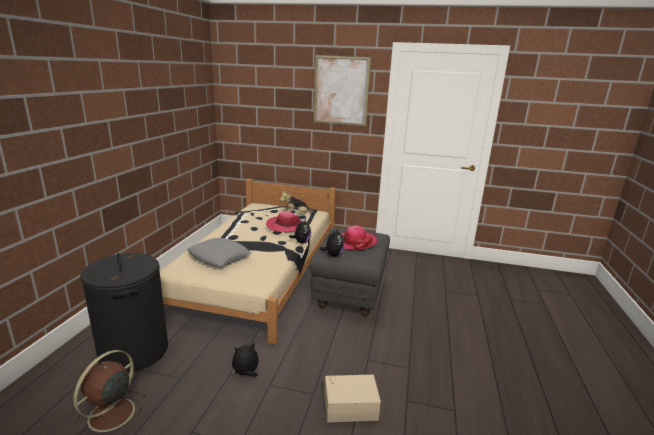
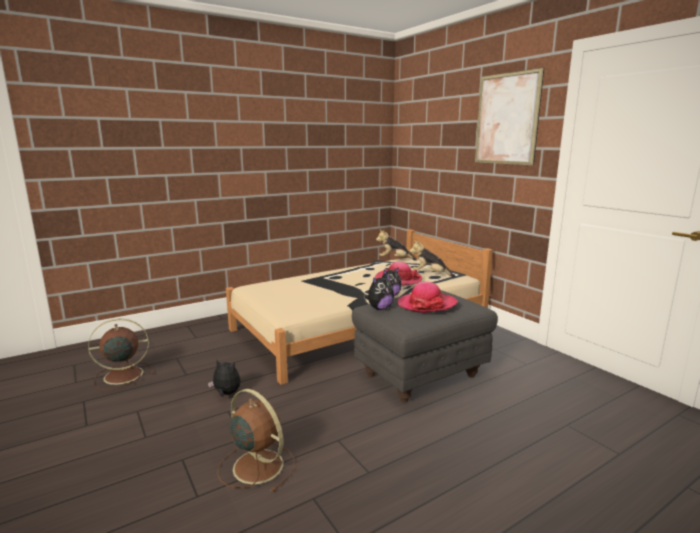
camera: 45 degrees right, 5 degrees down
black laundry basket [80,253,168,373] -> none
grey pillow [187,238,251,267] -> none
beige storage box [324,375,381,423] -> brown fan [217,389,295,492]
none -> plush toy [376,229,417,261]

